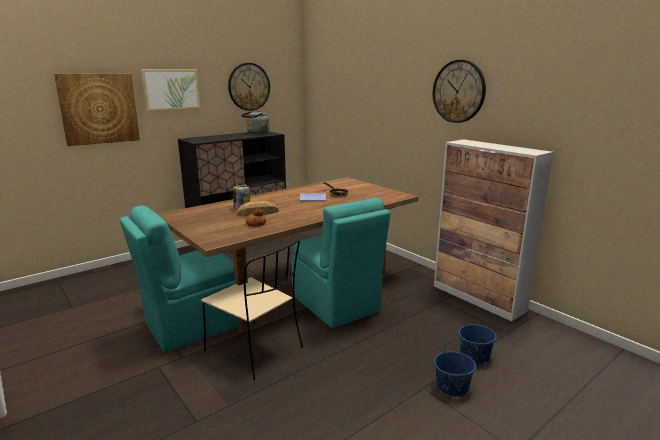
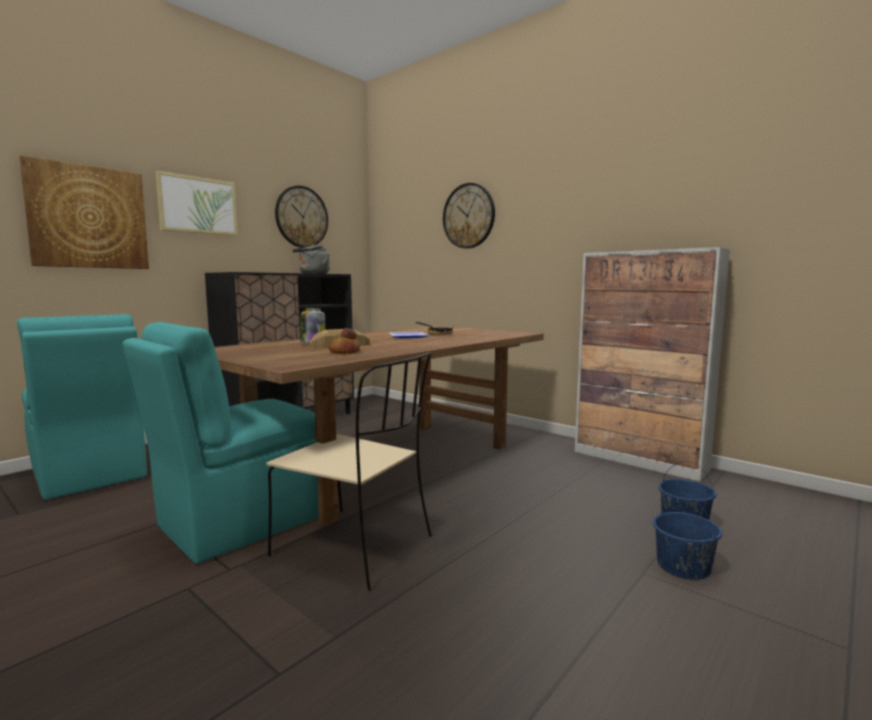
camera: 10 degrees left, 10 degrees down
turquoise chair [292,198,391,328] -> turquoise chair moved to [17,314,147,500]
wall clock [433,60,486,123] -> wall clock moved to [443,183,495,249]

